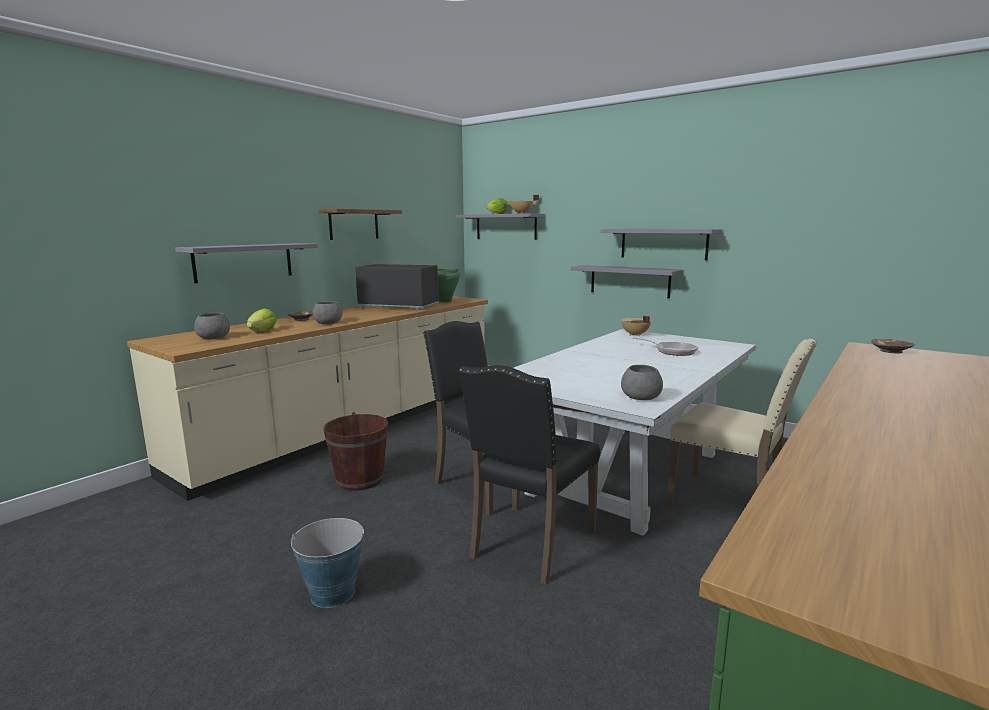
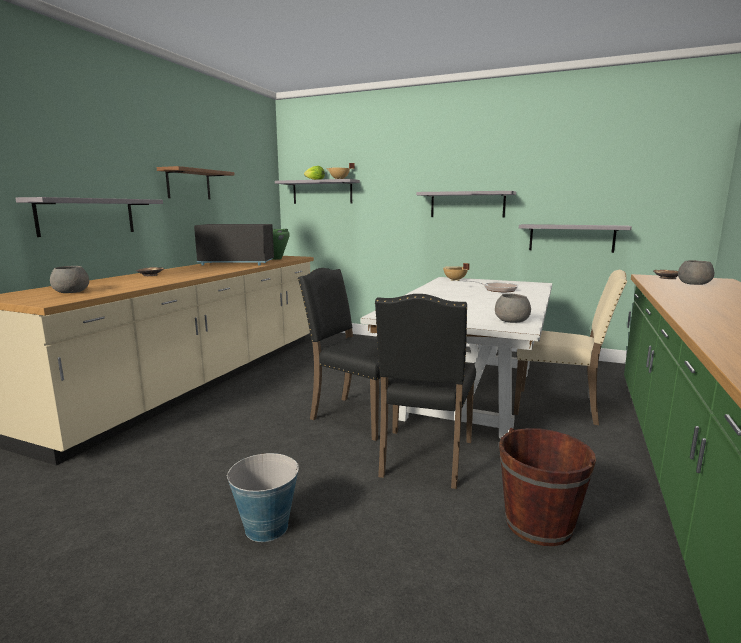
camera: 15 degrees left, 0 degrees up
lettuce [247,308,277,331] -> none
grey bowl [313,301,342,324] -> grey bowl moved to [678,260,715,285]
brown bucket [323,412,388,491] -> brown bucket moved to [499,428,596,546]
grey shelf [570,265,683,298] -> grey shelf moved to [519,224,632,253]

